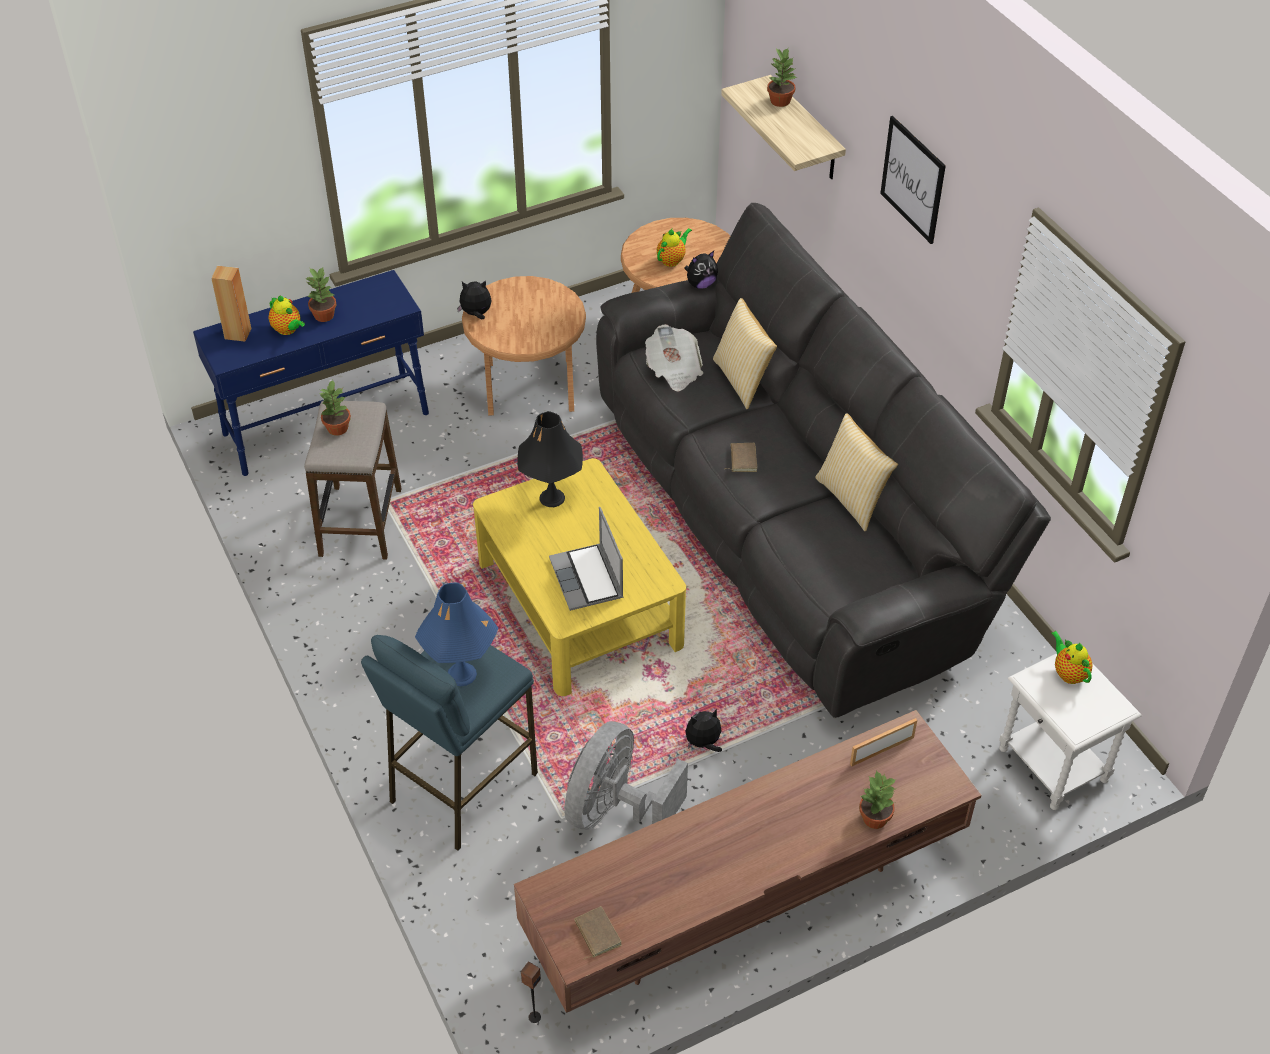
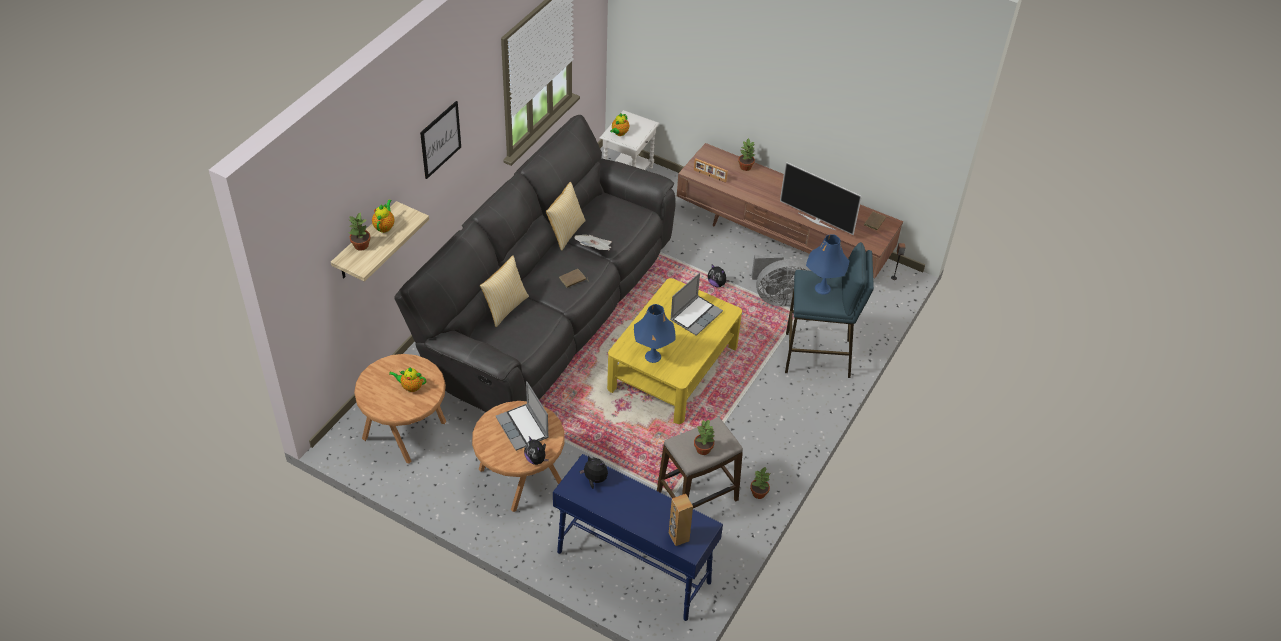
camera: 125 degrees left, 0 degrees up
teapot [268,295,305,335] -> teapot moved to [372,199,395,233]
potted plant [305,268,337,322] -> potted plant moved to [750,467,771,499]
black table lamp [518,411,583,507] -> blue table lamp [634,304,676,363]
newspaper [645,324,703,392] -> newspaper moved to [575,235,612,250]
plush toy [684,251,718,289] -> plush toy moved to [580,455,608,489]
none -> laptop [496,381,549,451]
none -> television [780,162,862,235]

